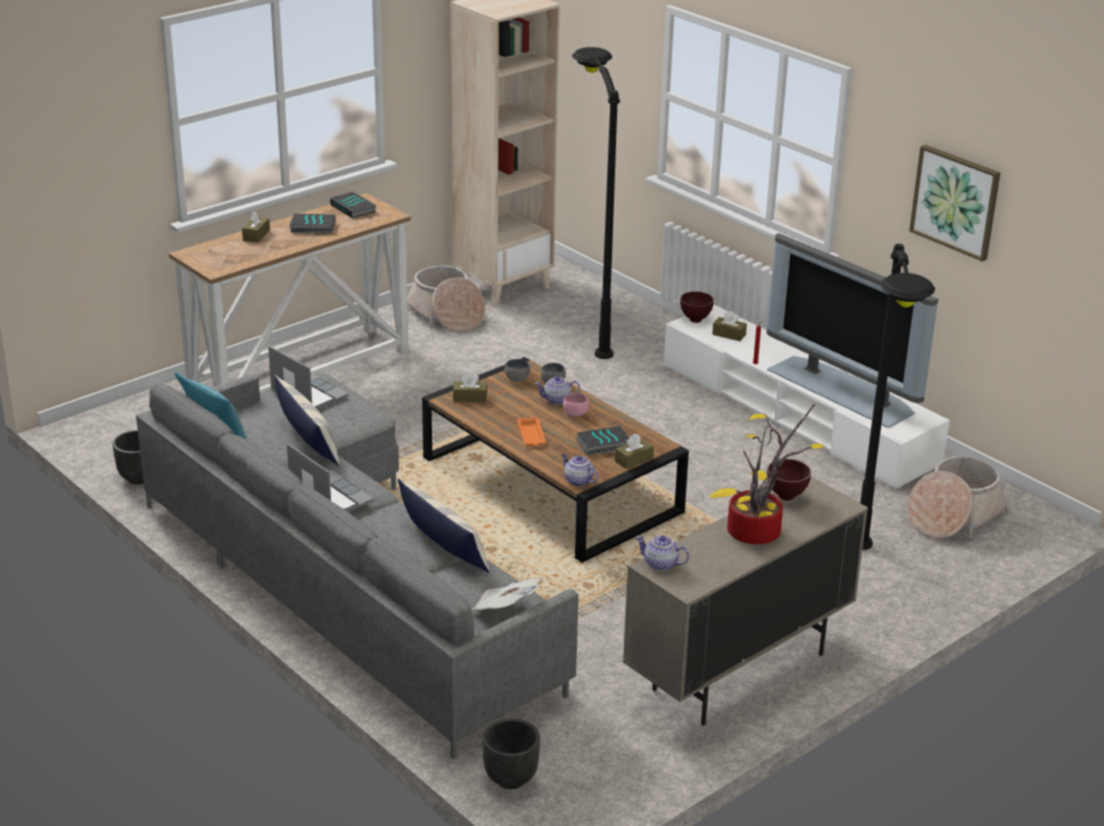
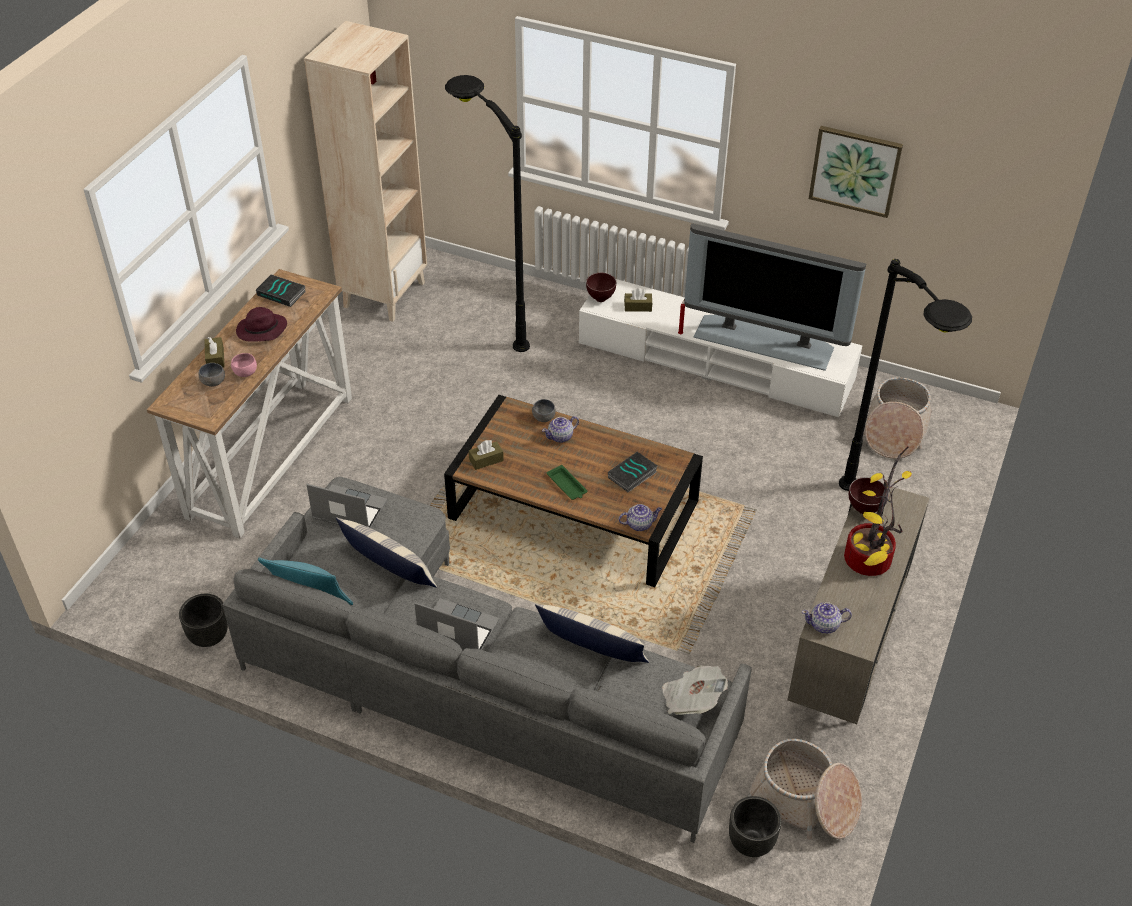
camera: 25 degrees left, 15 degrees up
book [289,214,335,234] -> purple hat [236,307,287,342]
basket [407,266,485,333] -> basket moved to [748,739,862,840]
grey bowl [505,359,530,382] -> grey bowl moved to [199,363,225,387]
orange tray [517,417,546,446] -> green tray [547,465,588,500]
teapot [561,454,598,486] -> teapot turned 150 degrees clockwise [619,504,662,531]
pink bowl [563,393,589,417] -> pink bowl moved to [231,353,257,377]
brown tissue box [615,434,654,469] -> none

